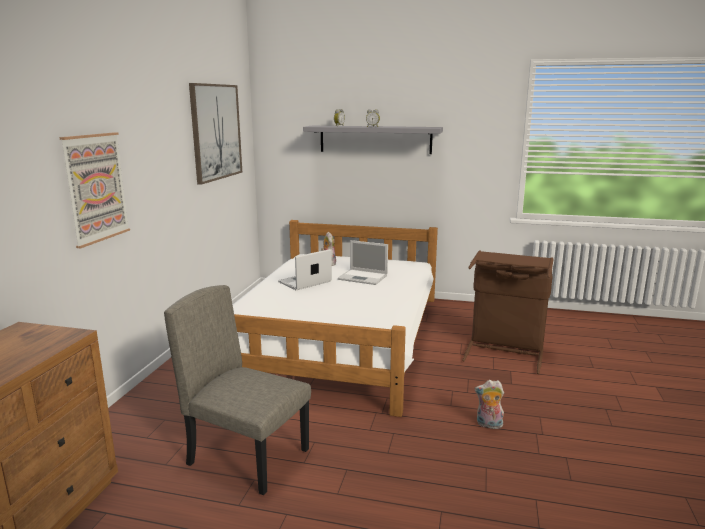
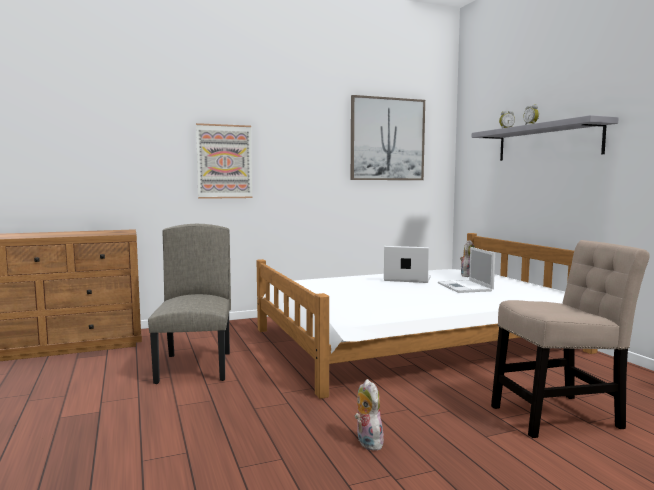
camera: 55 degrees right, 10 degrees down
brown laundry basket [462,250,554,374] -> beige chair [491,240,650,438]

